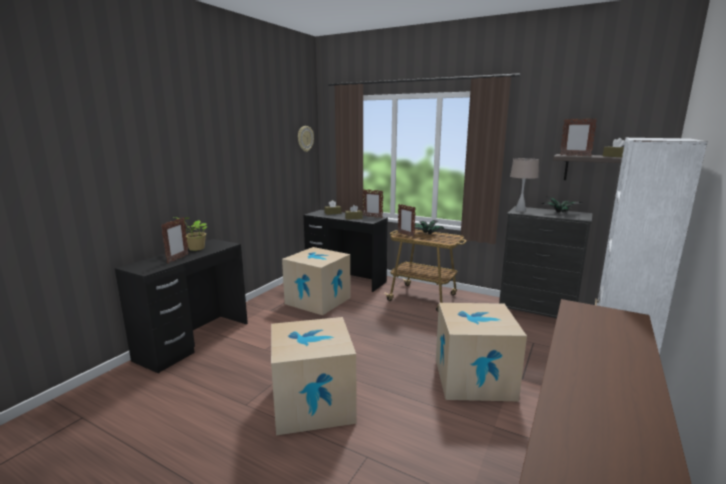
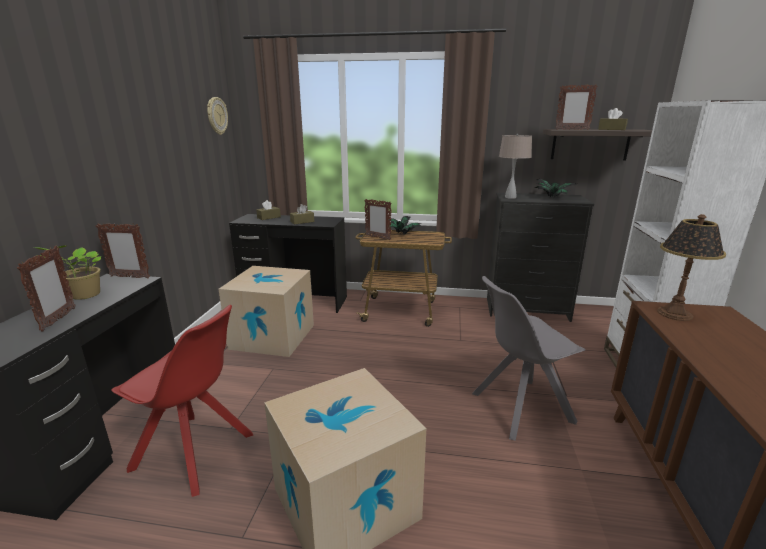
camera: 20 degrees left, 5 degrees up
picture frame [362,189,383,218] -> picture frame moved to [96,223,150,279]
cardboard box [436,303,527,401] -> grey chair [472,276,586,441]
none -> red chair [111,305,253,497]
none -> table lamp [657,214,726,321]

